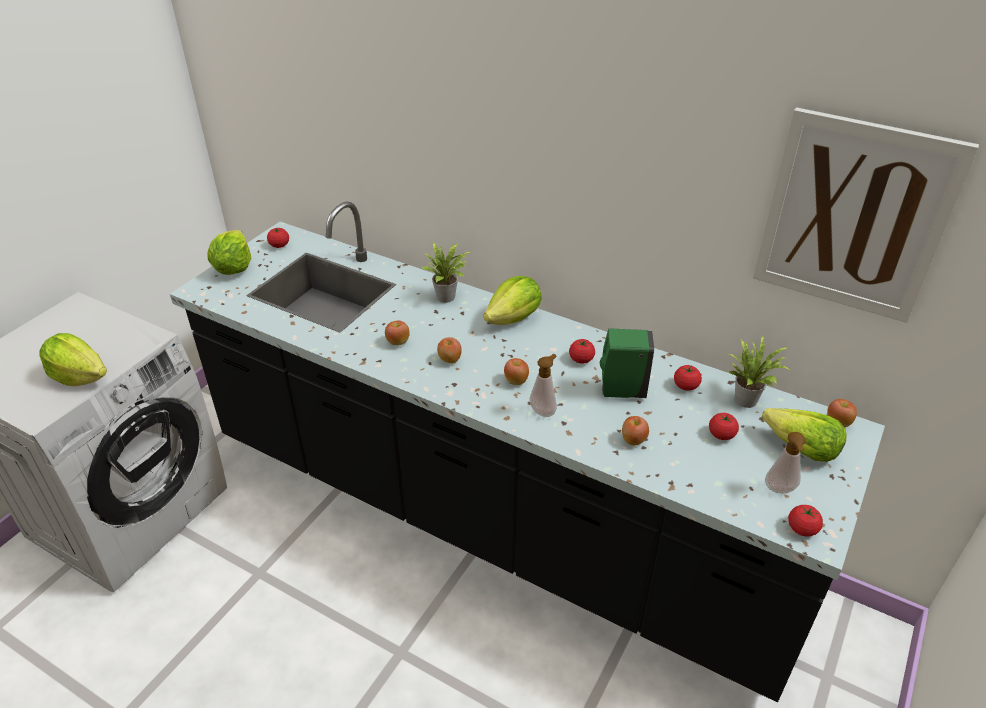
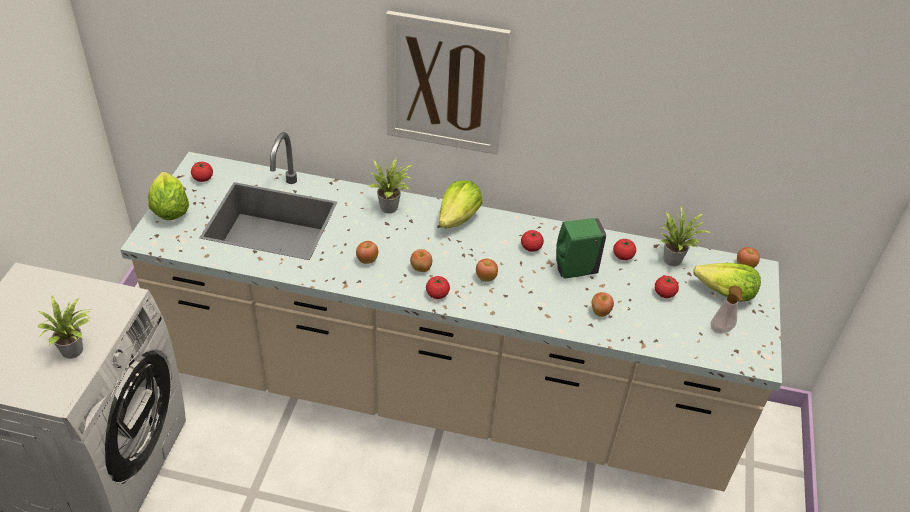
camera: 20 degrees left, 5 degrees up
lettuce [40,333,107,386] -> potted plant [37,296,90,359]
black counter [170,202,885,702] -> beige counter [120,132,782,491]
soap dispenser [530,354,557,417] -> none
picture [753,107,979,323] -> picture moved to [386,11,511,155]
tomato [788,505,823,537] -> tomato moved to [426,276,450,299]

